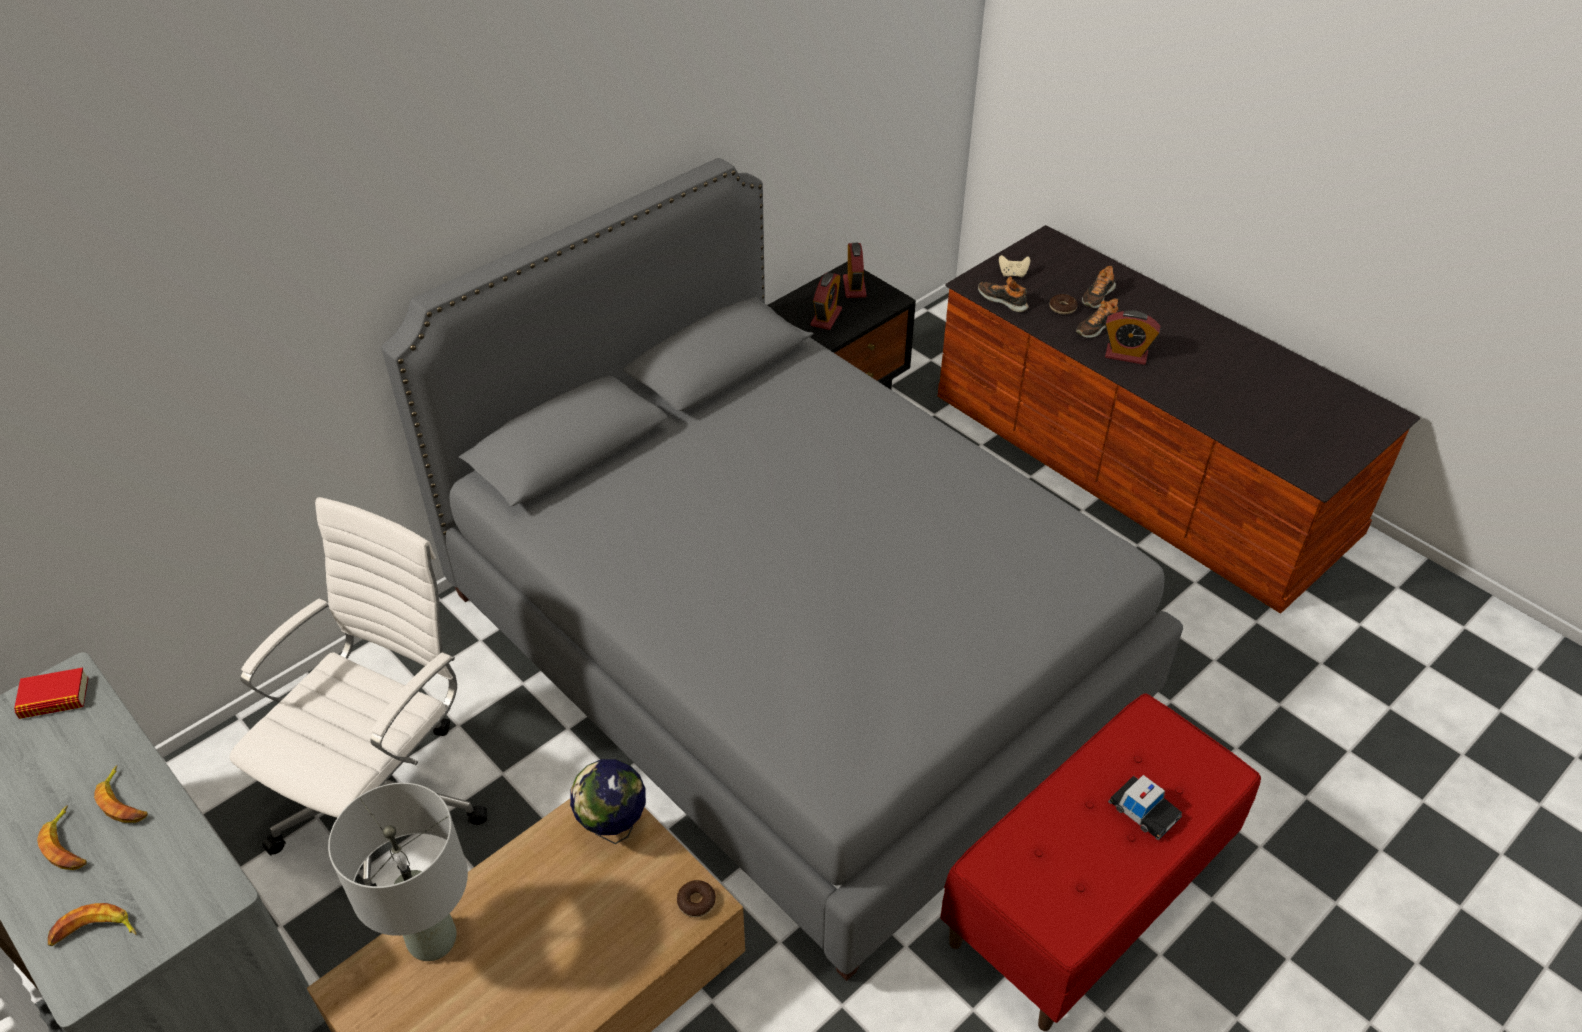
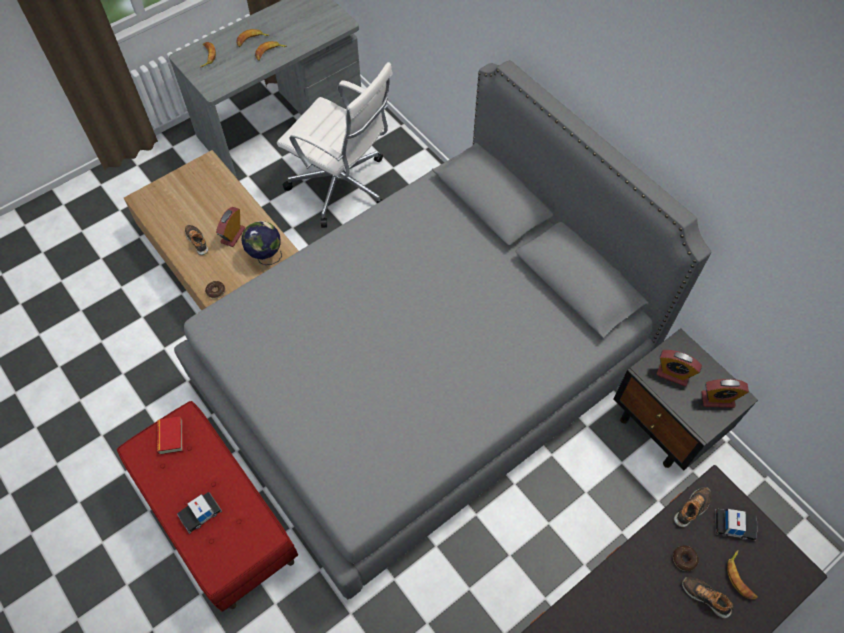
camera: 95 degrees right, 15 degrees up
book [14,667,89,719] -> book moved to [157,416,183,454]
grey table lamp [328,783,468,961] -> none
beige game controller [999,255,1030,278] -> toy car [715,509,758,541]
shoe [1076,298,1120,338] -> shoe moved to [185,225,209,255]
alarm clock [1105,310,1160,365] -> alarm clock moved to [216,207,245,247]
none -> banana [727,550,757,599]

